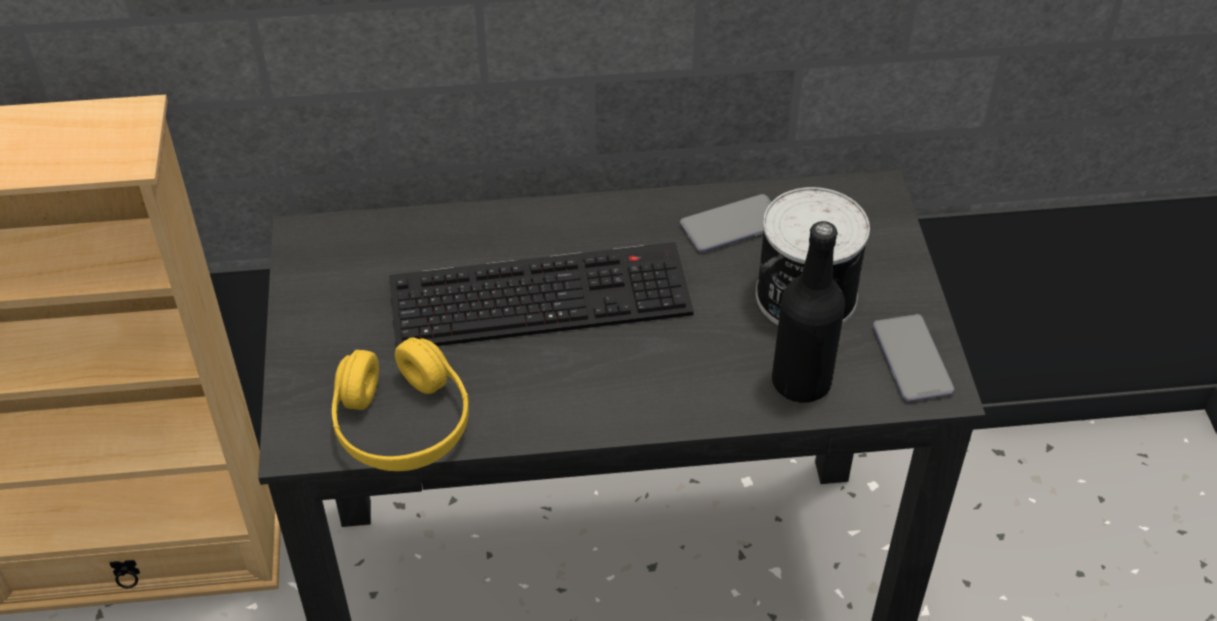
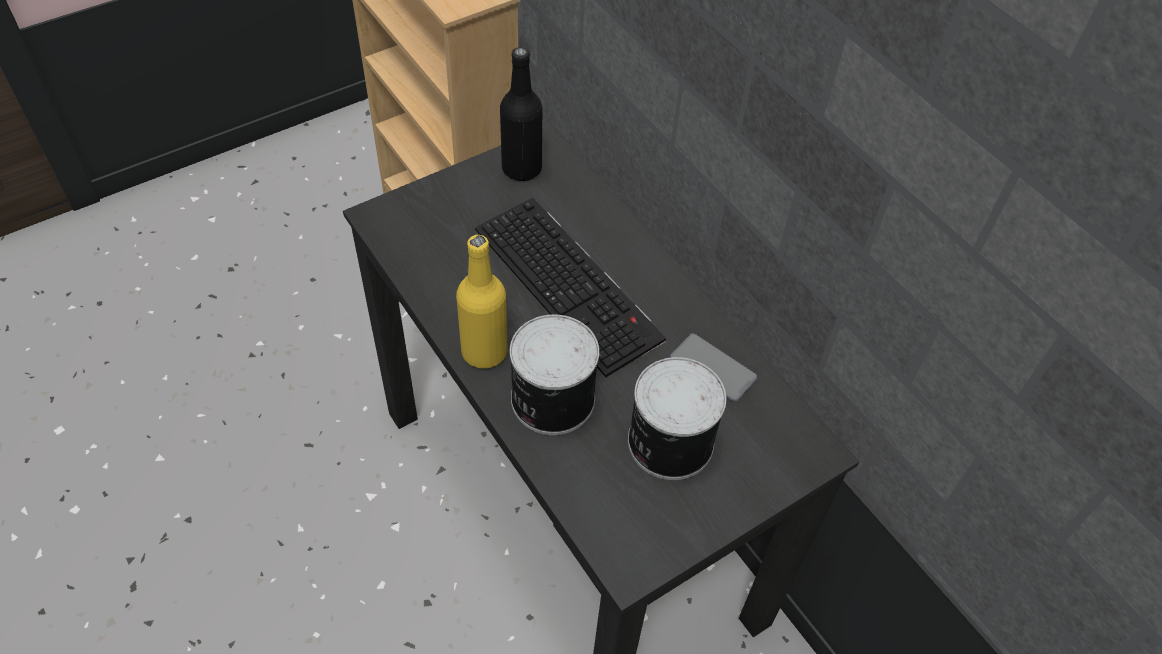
camera: 60 degrees right, 5 degrees up
yellow headphones [332,337,469,471] -> none
black bottle [772,221,845,403] -> black bottle moved to [500,47,542,181]
phone [873,314,954,402] -> none
none -> yellow bottle [456,235,508,369]
none -> can [510,315,599,435]

